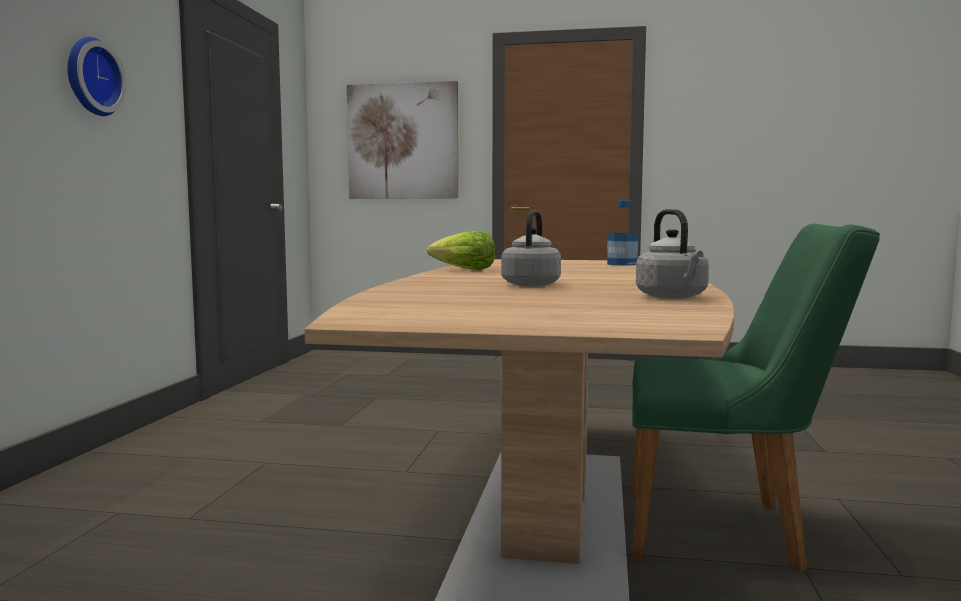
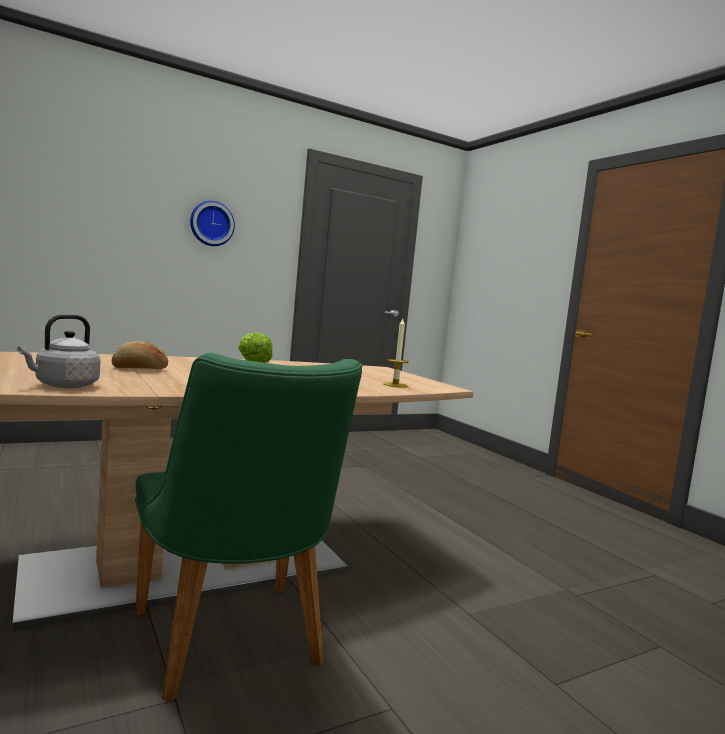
camera: 50 degrees right, 0 degrees up
picture [347,81,458,199] -> none
grey kettle [501,210,561,287] -> bread [112,341,168,369]
bottle [607,200,639,265] -> candle [383,319,409,388]

